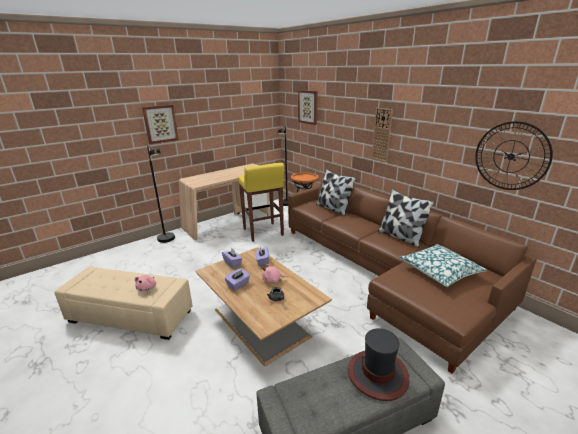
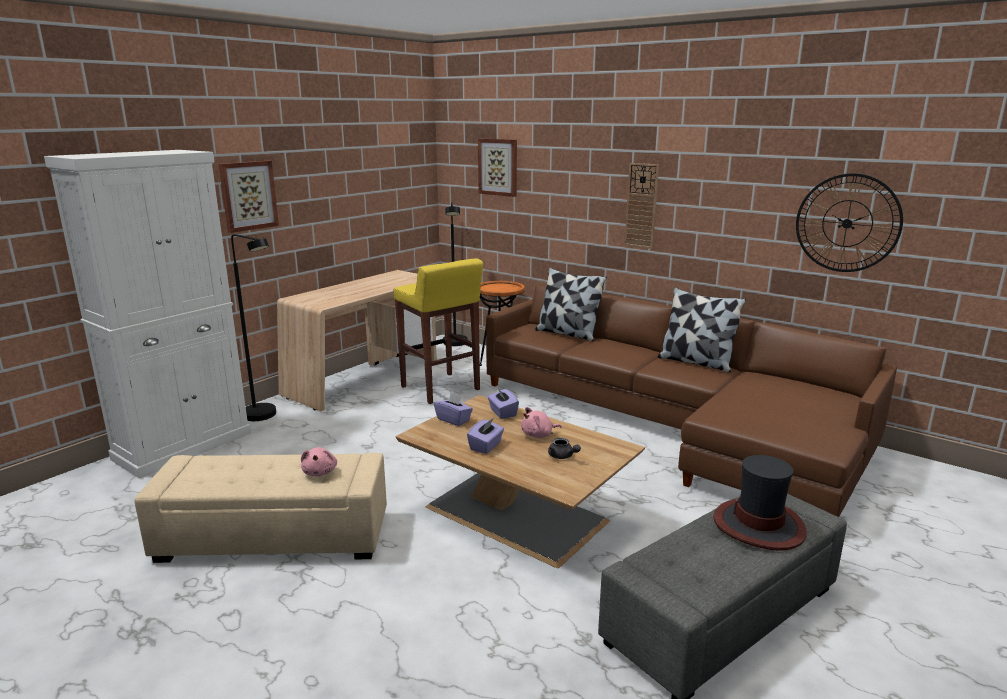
camera: 15 degrees left, 5 degrees down
pillow [399,244,487,287] -> none
none -> white cabinet [44,150,251,479]

